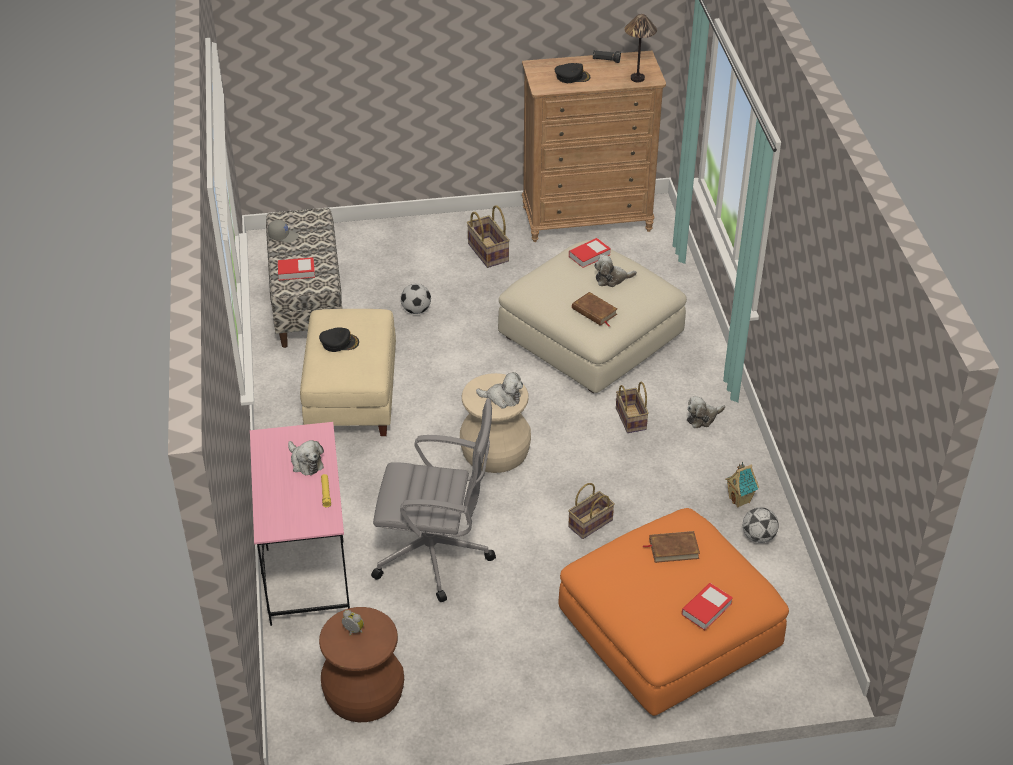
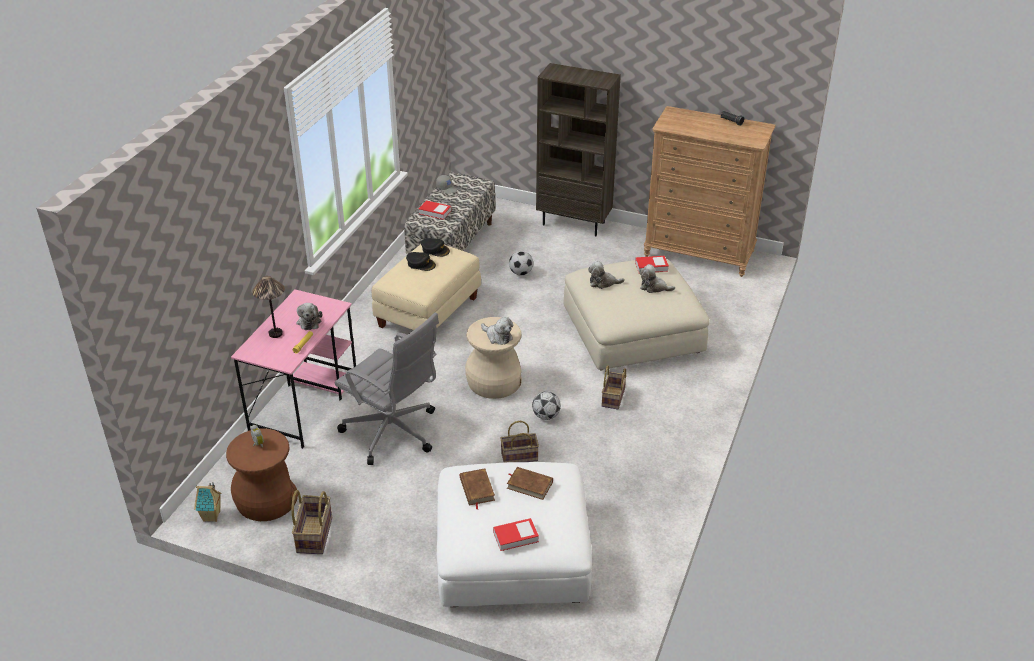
camera: 30 degrees right, 5 degrees down
basket [467,205,510,268] -> basket moved to [291,490,332,554]
black cap [555,63,590,83] -> black cap moved to [421,238,450,257]
orange ottoman [559,508,789,716] -> white ottoman [437,462,592,607]
brown book [572,292,617,326] -> brown book moved to [460,468,495,510]
table lamp [624,14,657,82] -> table lamp moved to [252,276,285,338]
plush toy [687,396,725,428] -> plush toy moved to [588,261,625,289]
toy house [725,462,759,508] -> toy house moved to [194,482,222,522]
football [743,507,779,543] -> football moved to [532,391,561,420]
none -> brown bookcase [536,63,621,236]

